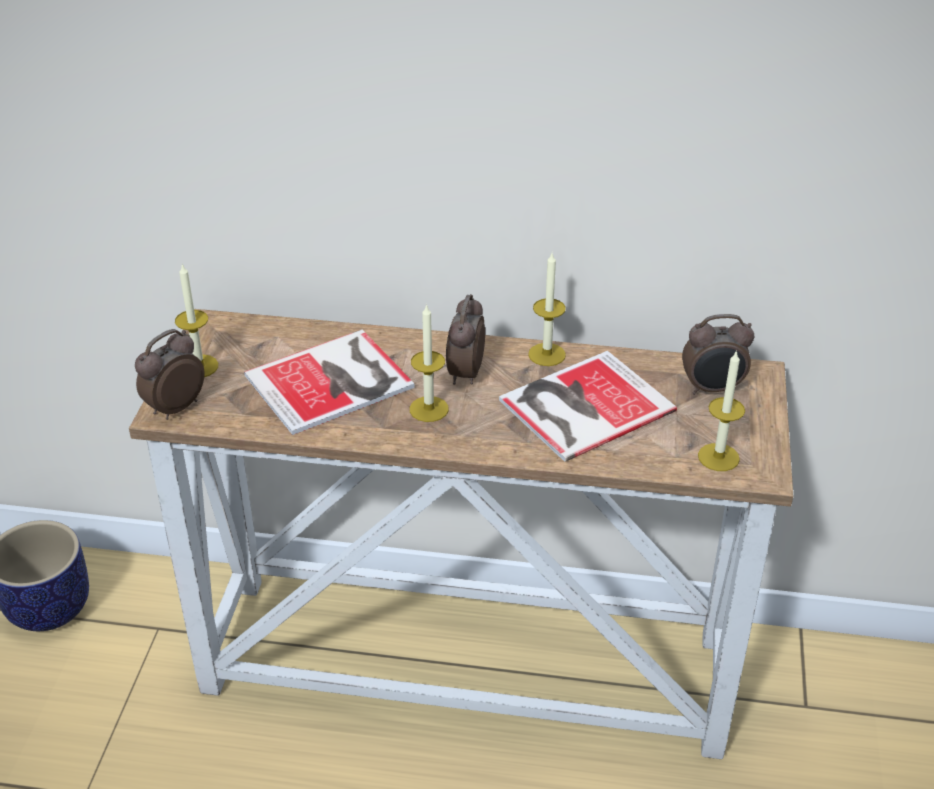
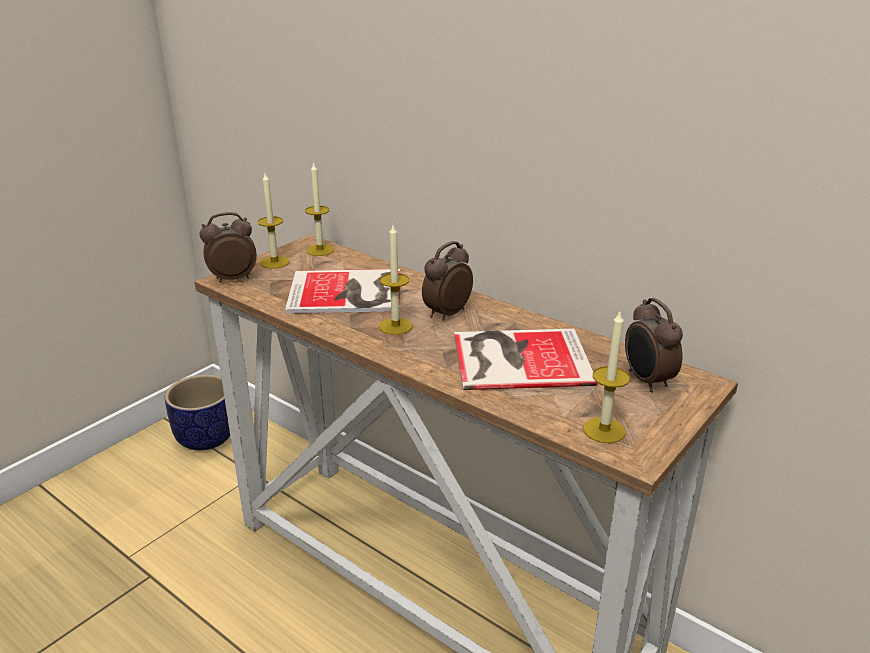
camera: 30 degrees right, 10 degrees down
candle [528,253,566,366] -> candle moved to [305,162,334,256]
alarm clock [682,314,754,395] -> alarm clock turned 45 degrees clockwise [625,298,683,392]

